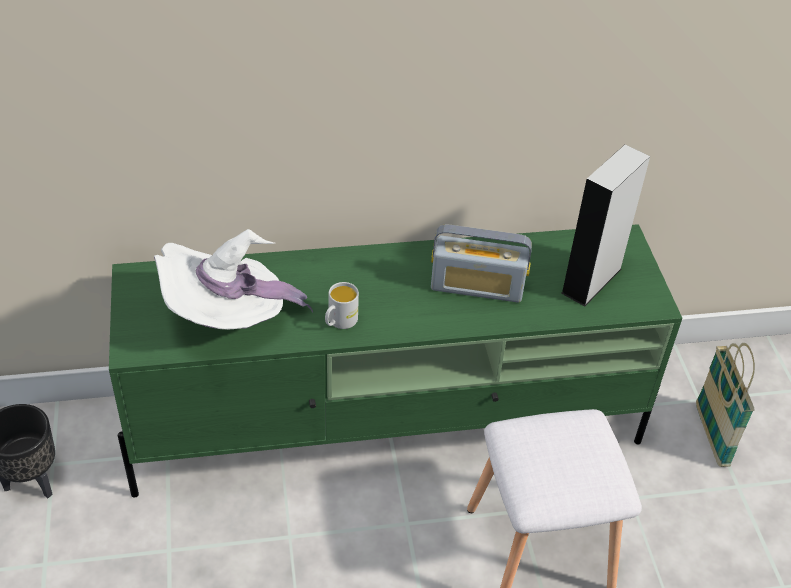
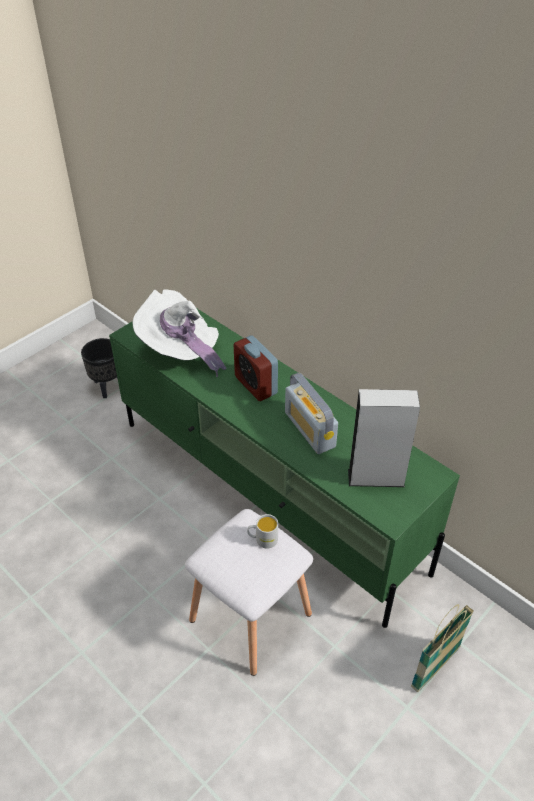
camera: 55 degrees right, 0 degrees up
white mug [325,282,359,329] -> white mug moved to [247,514,278,549]
none -> alarm clock [234,335,278,401]

